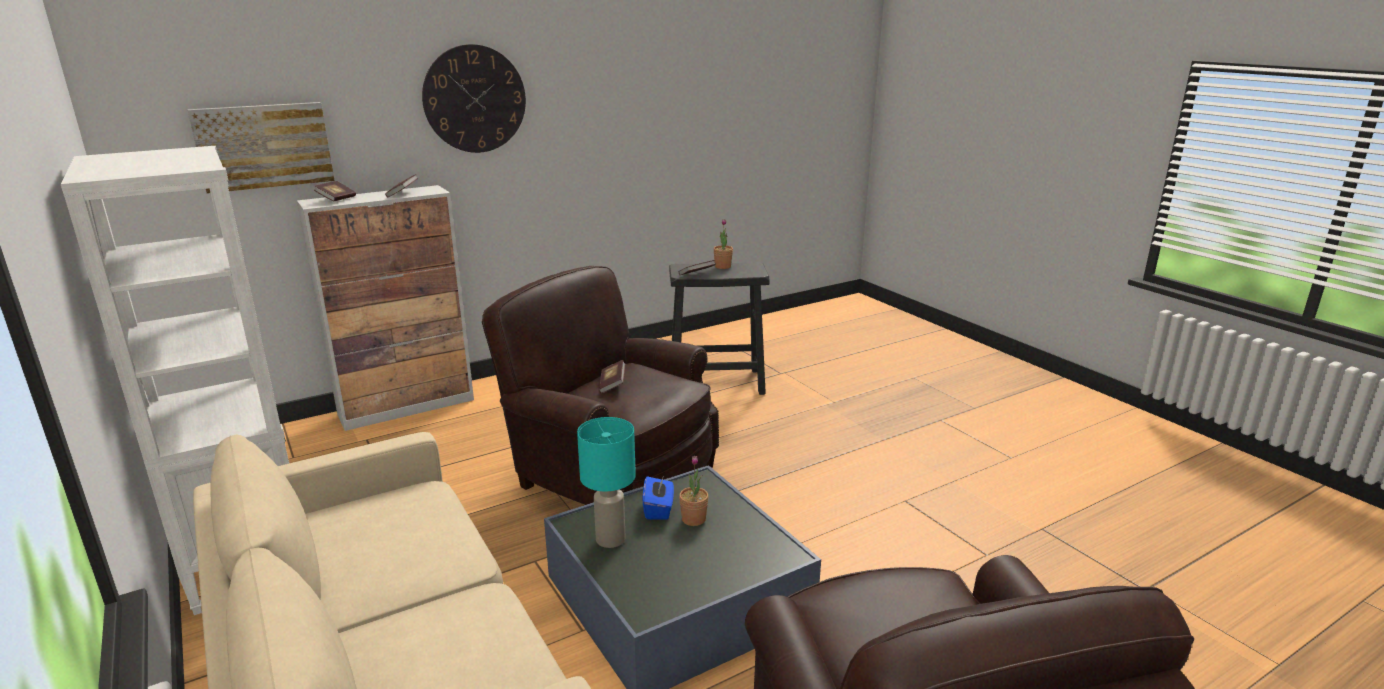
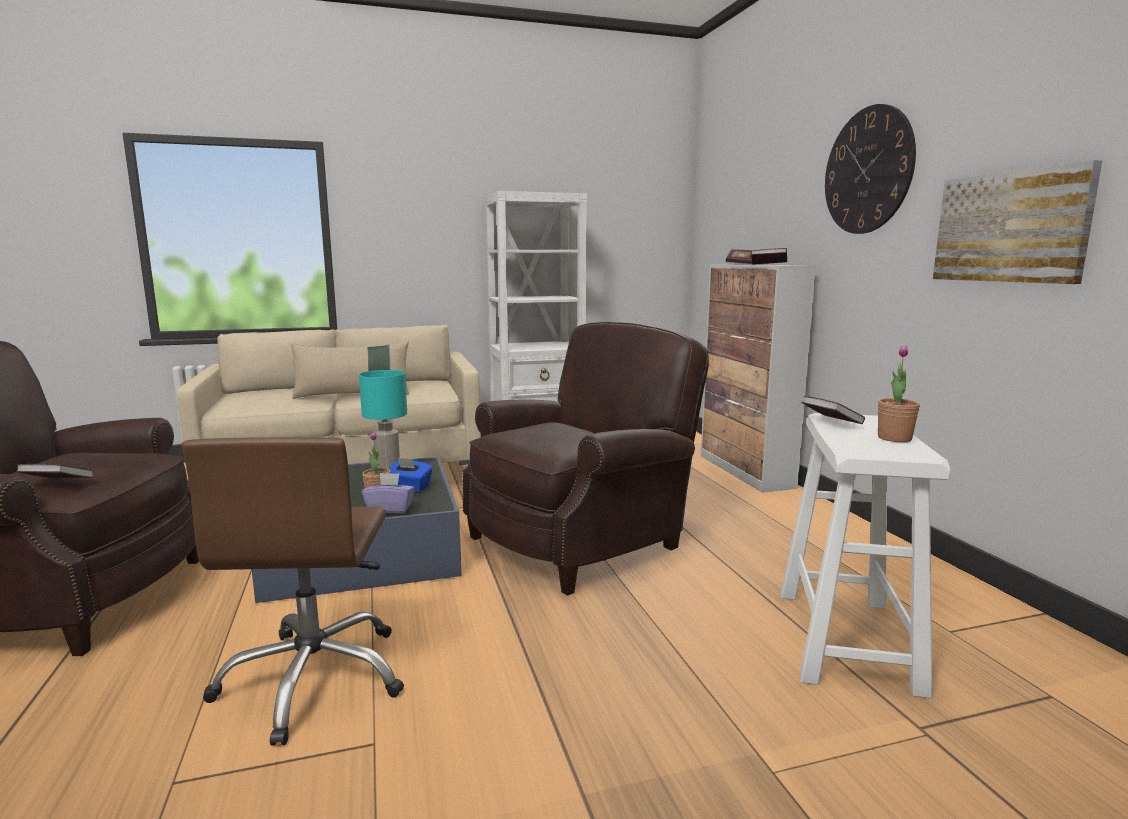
camera: 105 degrees right, 10 degrees down
picture [187,102,335,194] -> picture moved to [933,160,1102,284]
book [599,360,625,393] -> book moved to [16,464,94,478]
black stool [669,262,770,395] -> white stool [780,413,951,698]
none -> brown office chair [181,437,404,746]
none -> beige pillow [291,341,409,399]
none -> purple tissue box [362,473,415,513]

